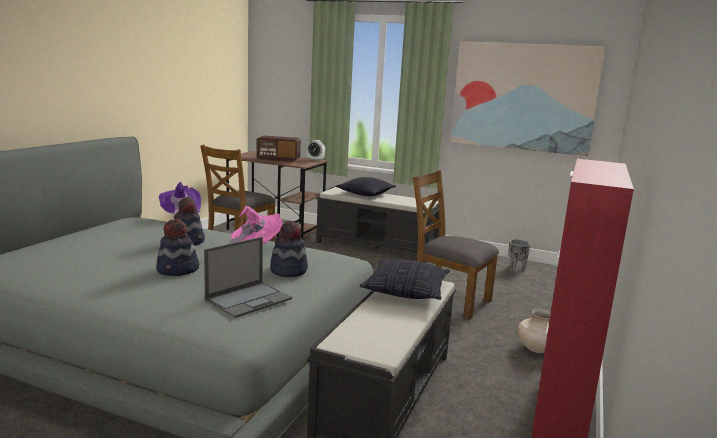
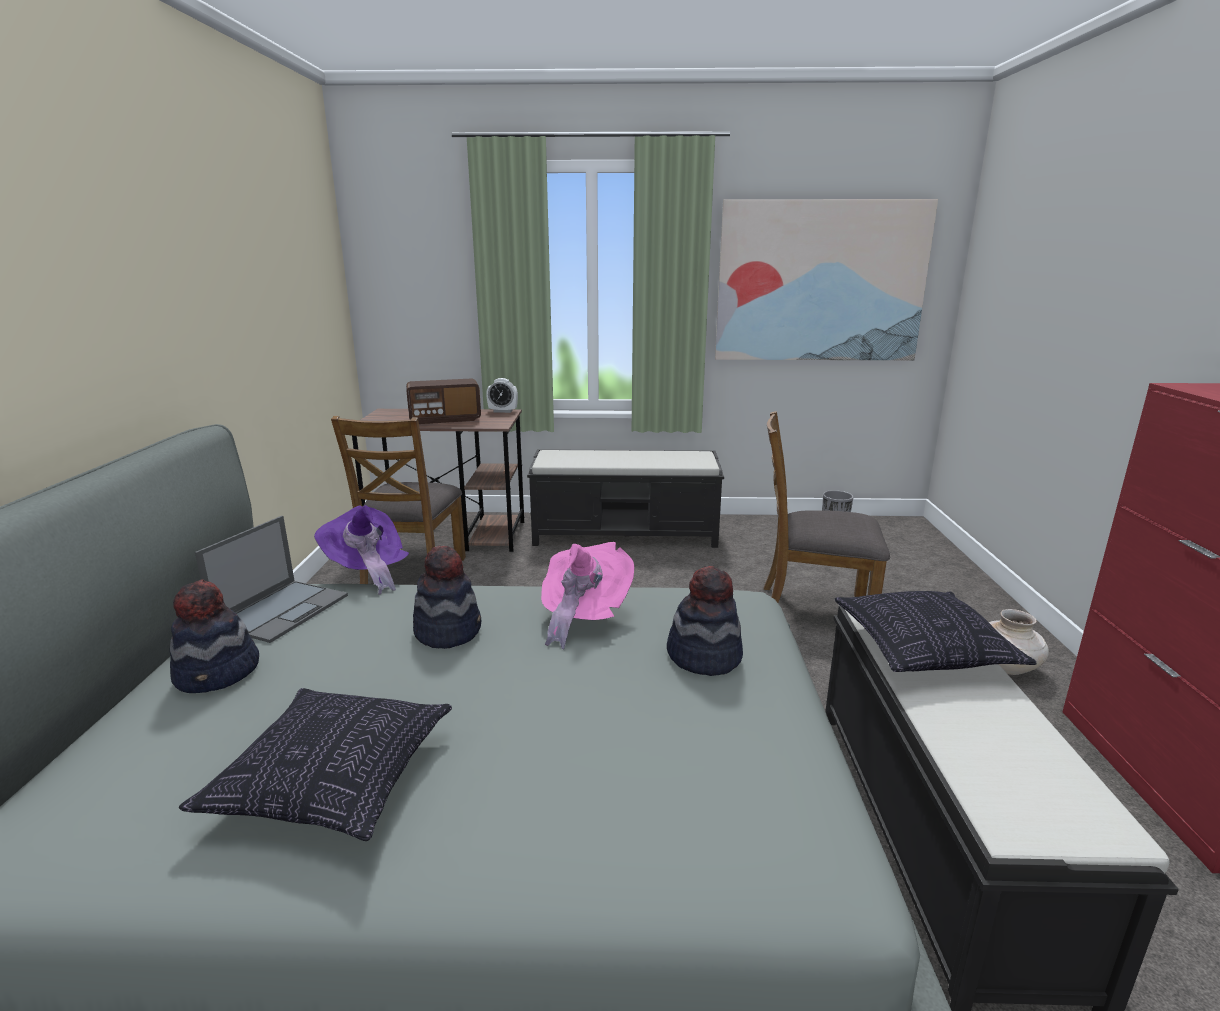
camera: 20 degrees left, 5 degrees up
hat [156,219,199,276] -> hat moved to [170,579,259,693]
laptop [204,237,292,318] -> laptop moved to [195,516,348,643]
pillow [335,177,396,196] -> pillow moved to [179,688,452,841]

